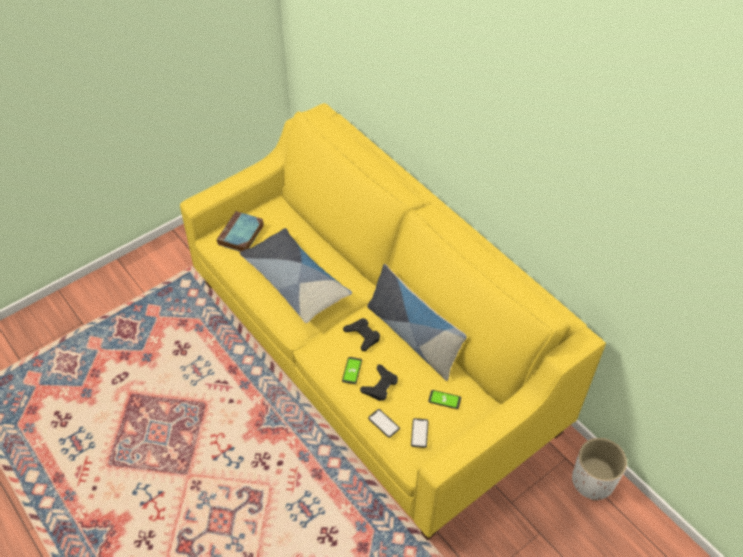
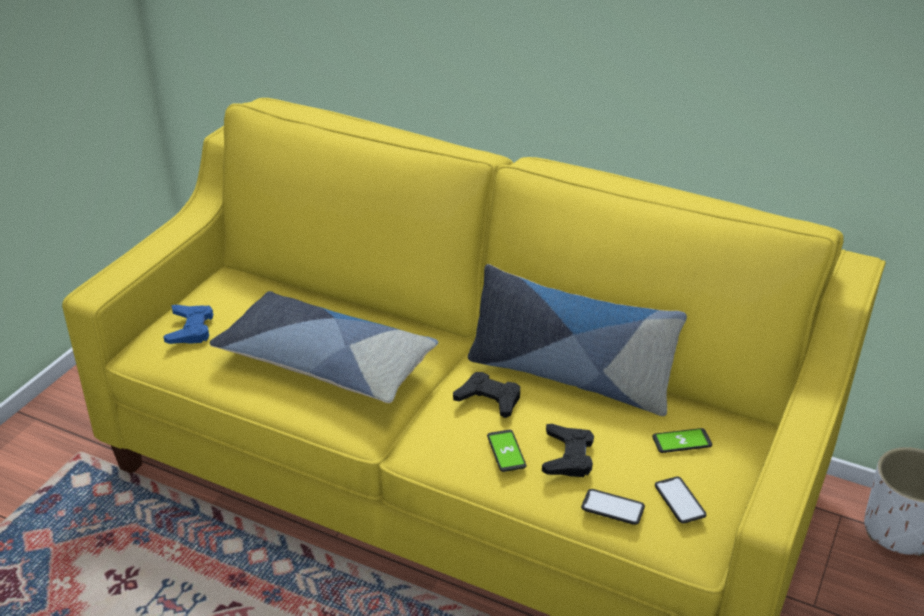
camera: 25 degrees left, 15 degrees down
book [217,211,264,252] -> blue game controller [163,305,213,344]

